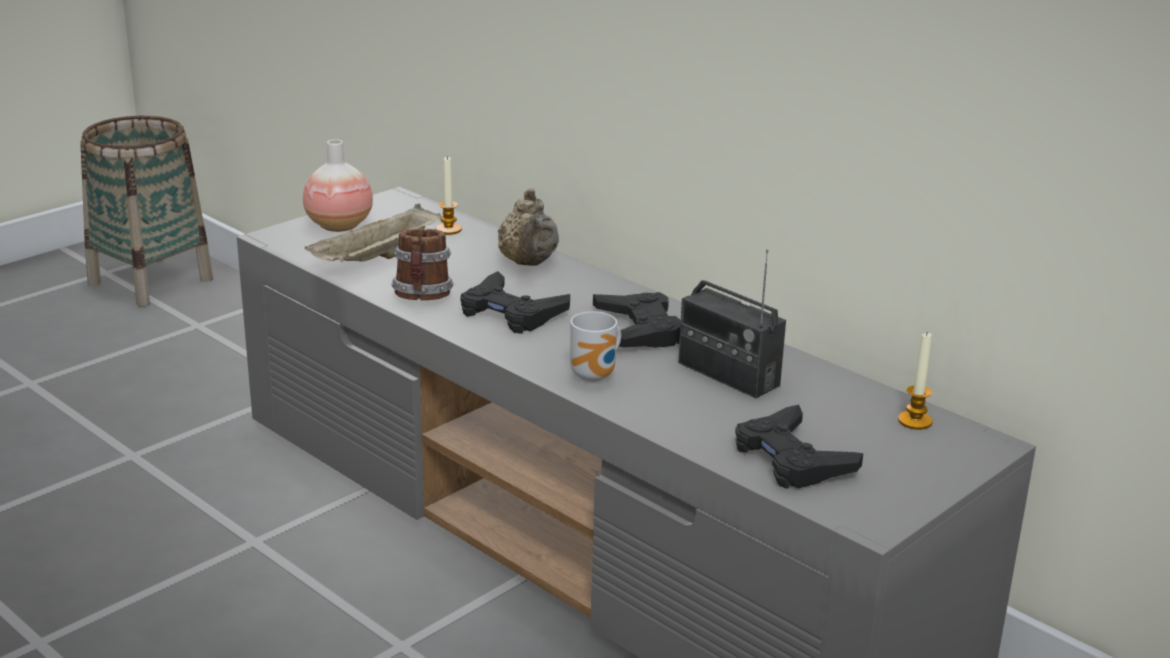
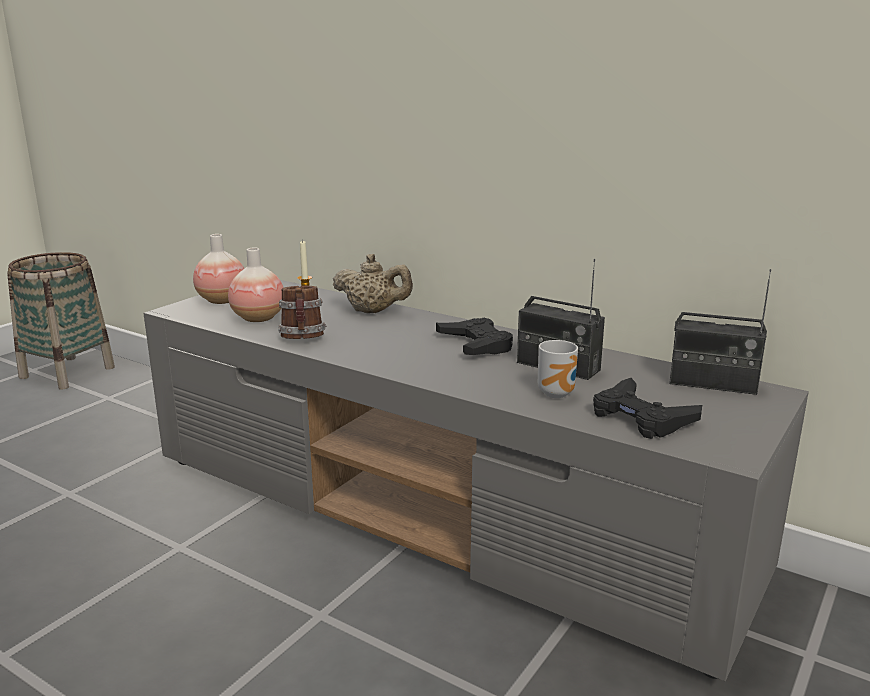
camera: 10 degrees left, 5 degrees down
beige tray [305,204,442,262] -> vase [228,247,284,322]
black game controller [460,271,570,334] -> none
beige teapot [498,188,559,266] -> beige teapot turned 60 degrees counterclockwise [332,254,413,313]
mug [570,311,621,382] -> mug moved to [538,340,578,398]
candle [898,331,933,430] -> radio [669,269,771,395]

